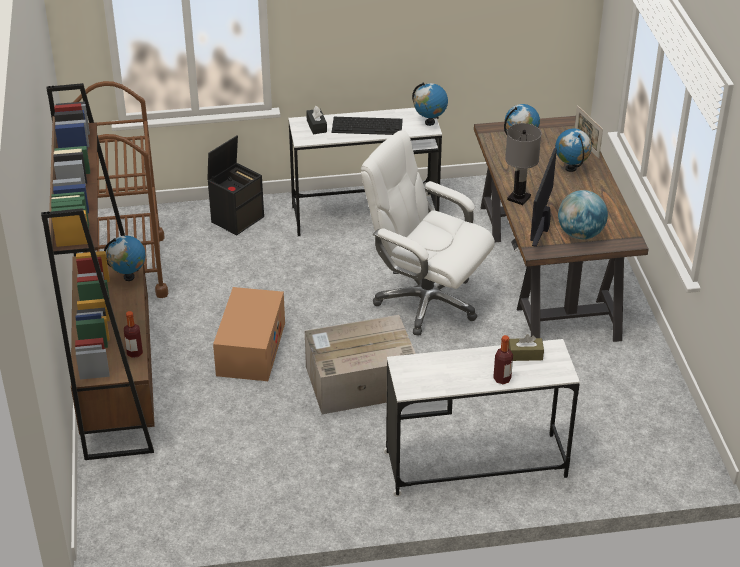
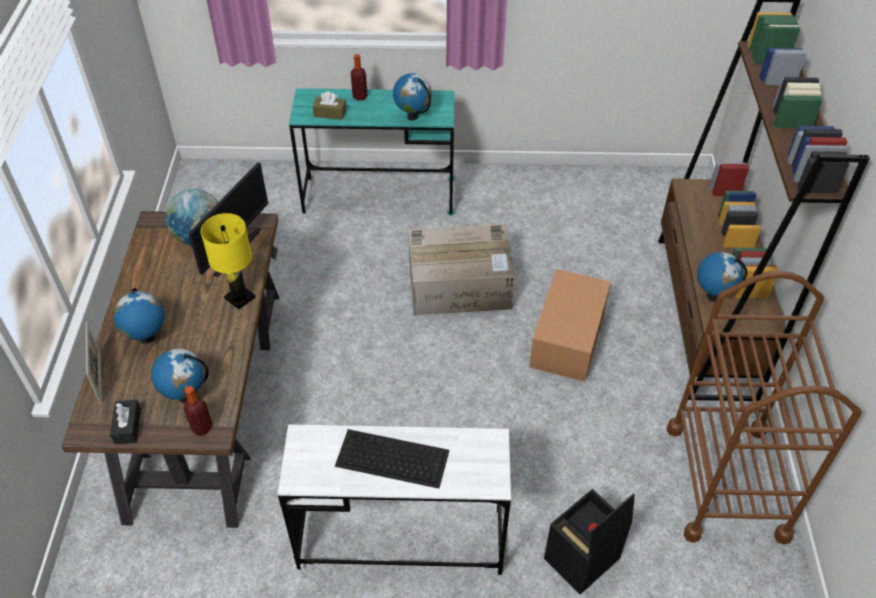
camera: 170 degrees left, 10 degrees up
bottle [124,311,143,358] -> bottle moved to [184,386,212,435]
black tissue box [306,106,327,134] -> black tissue box moved to [110,400,141,444]
white office chair [361,130,495,336] -> none
white desk [384,339,580,497] -> turquoise desk [289,88,455,216]
globe [412,82,448,126] -> globe moved to [393,73,432,120]
grey table lamp [505,123,541,205] -> yellow table lamp [201,213,255,309]

